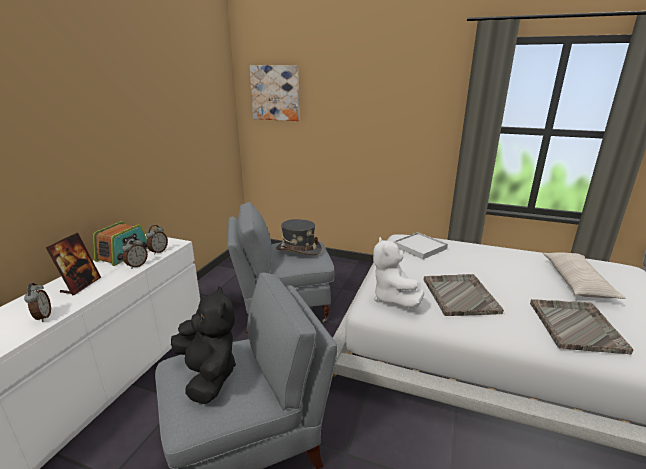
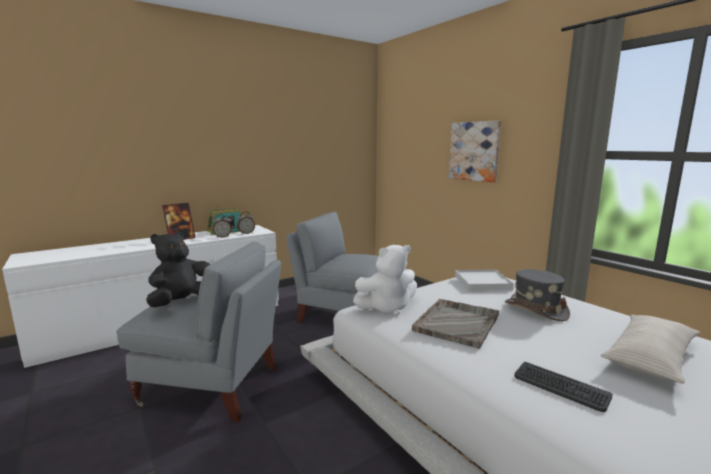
camera: 35 degrees right, 10 degrees down
alarm clock [24,283,51,322] -> none
black plush toy [171,286,236,404] -> black plush toy turned 150 degrees counterclockwise [146,232,211,307]
picture [249,65,299,121] -> picture moved to [449,120,501,182]
grey hat [276,219,322,255] -> grey hat moved to [505,269,570,321]
white plush toy [373,237,424,308] -> white plush toy turned 135 degrees counterclockwise [353,245,417,316]
grey tray [530,299,634,354] -> keyboard [514,362,613,412]

